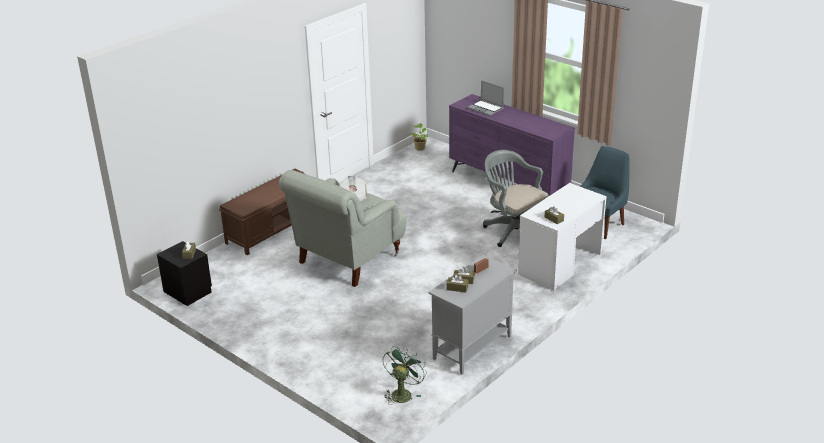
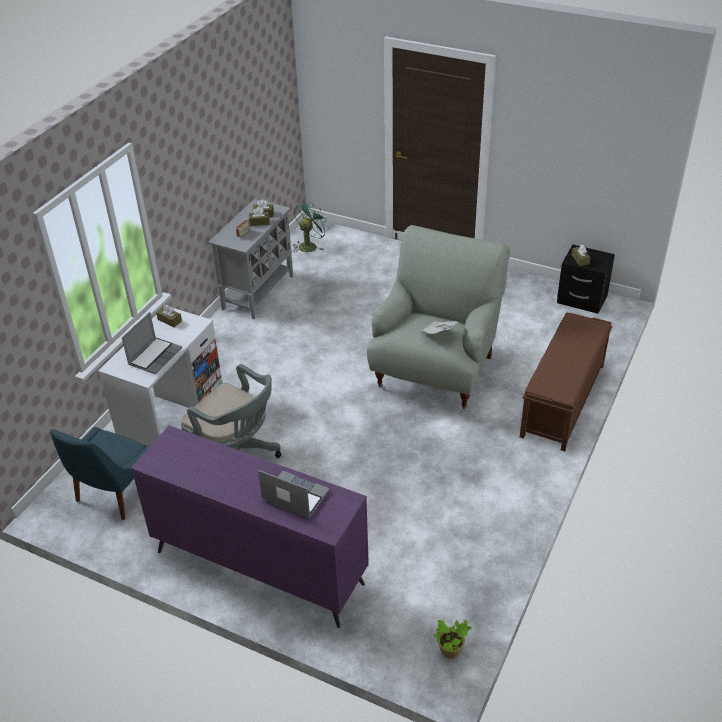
camera: 165 degrees right, 10 degrees up
green fan [383,346,427,405] -> green fan turned 150 degrees counterclockwise [293,201,328,252]
none -> laptop [122,312,182,374]

